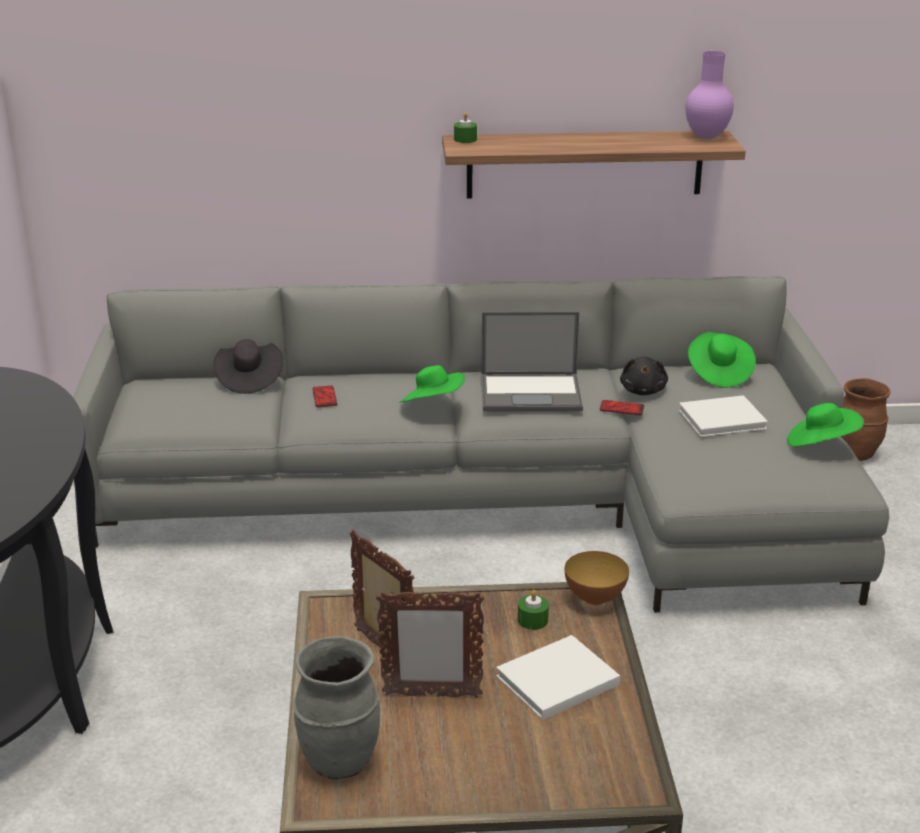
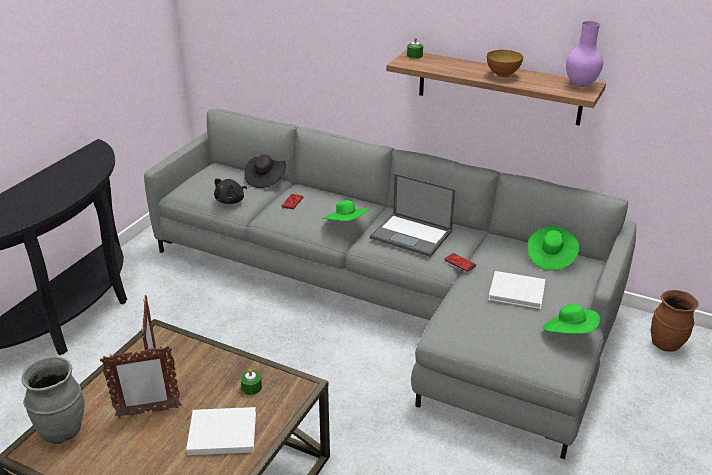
camera: 30 degrees right, 5 degrees up
picture frame [376,590,484,698] -> picture frame turned 45 degrees counterclockwise [100,346,181,418]
bowl [565,551,629,605] -> bowl moved to [487,50,523,78]
black plush toy [620,357,668,395] -> black plush toy moved to [214,178,247,204]

